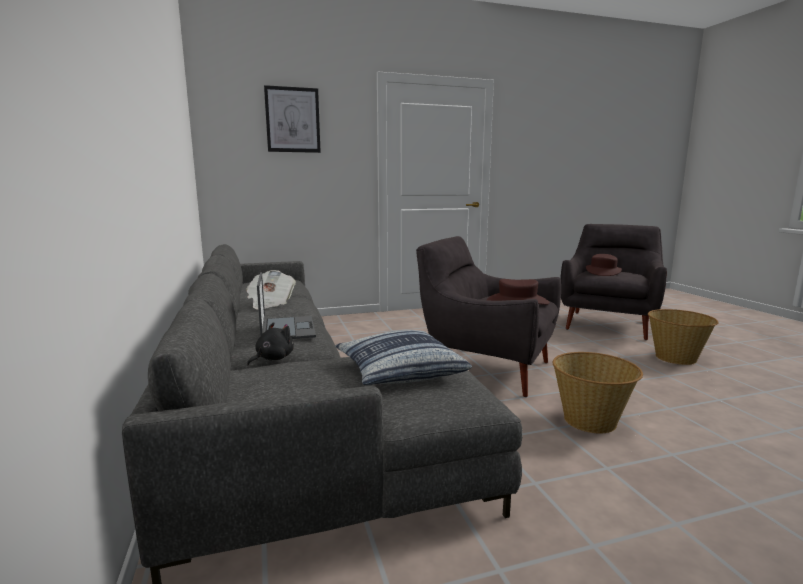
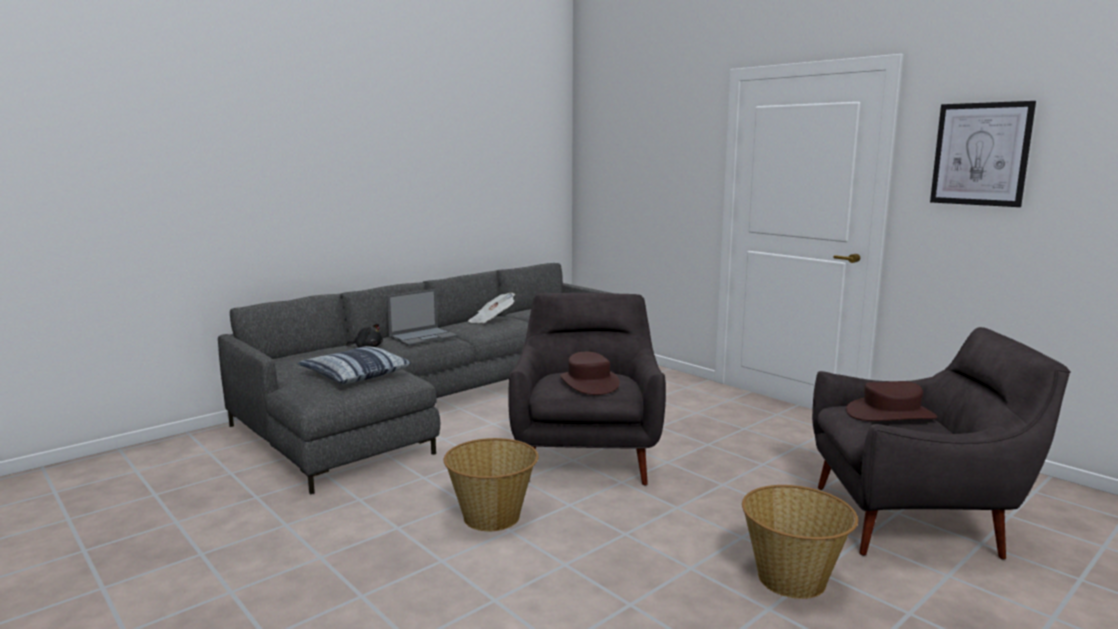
camera: 65 degrees right, 0 degrees up
picture [264,85,321,153] -> picture moved to [930,101,1036,207]

